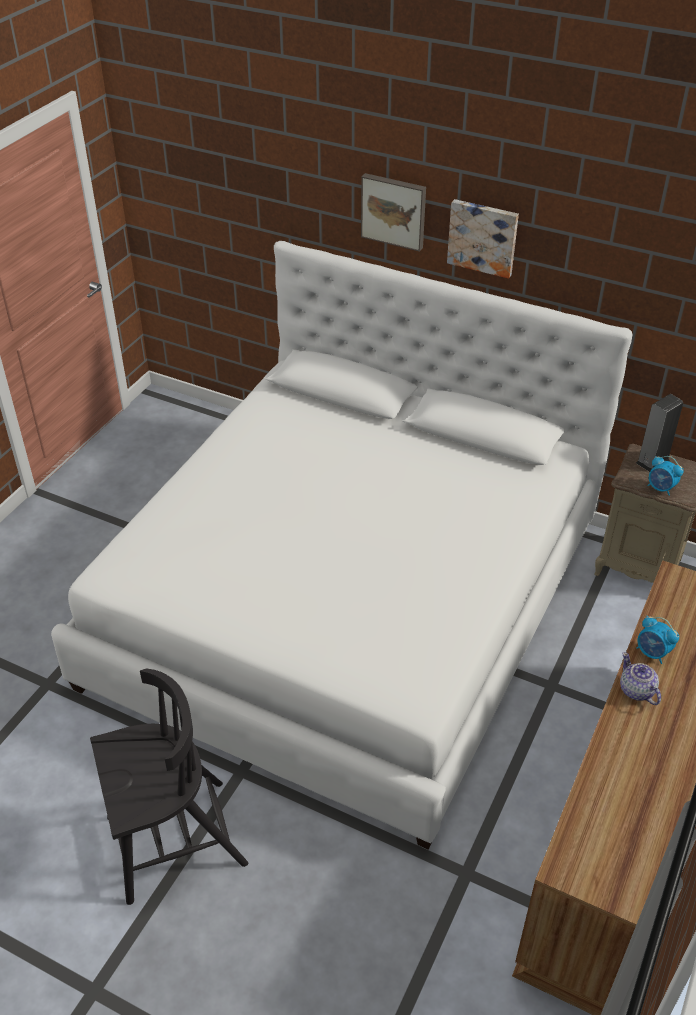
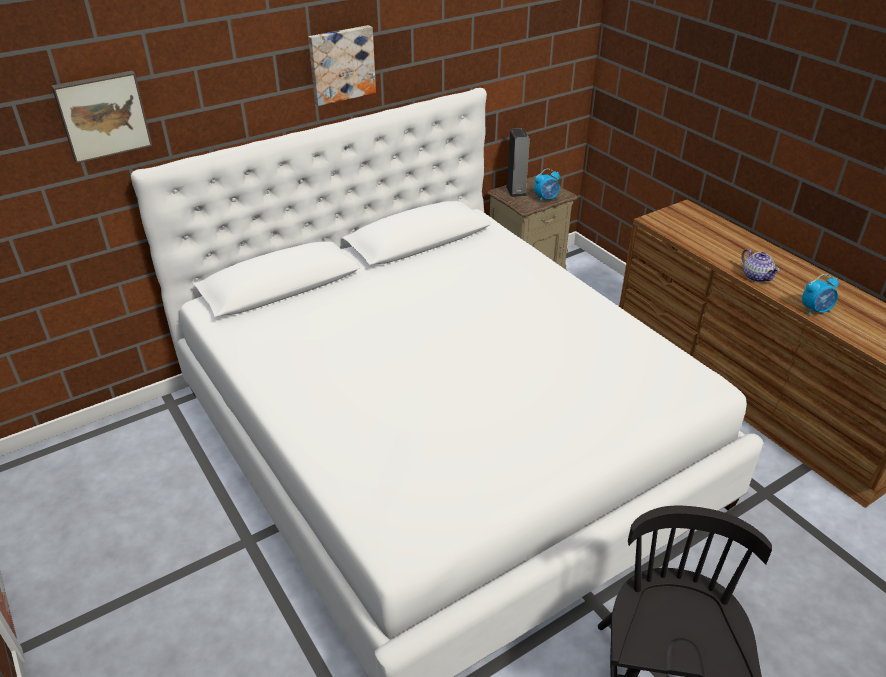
camera: 60 degrees left, 5 degrees down
picture [361,173,426,252] -> picture moved to [51,71,152,163]
teapot [620,652,661,705] -> teapot turned 120 degrees counterclockwise [741,249,780,282]
alarm clock [636,616,679,664] -> alarm clock moved to [802,274,839,315]

